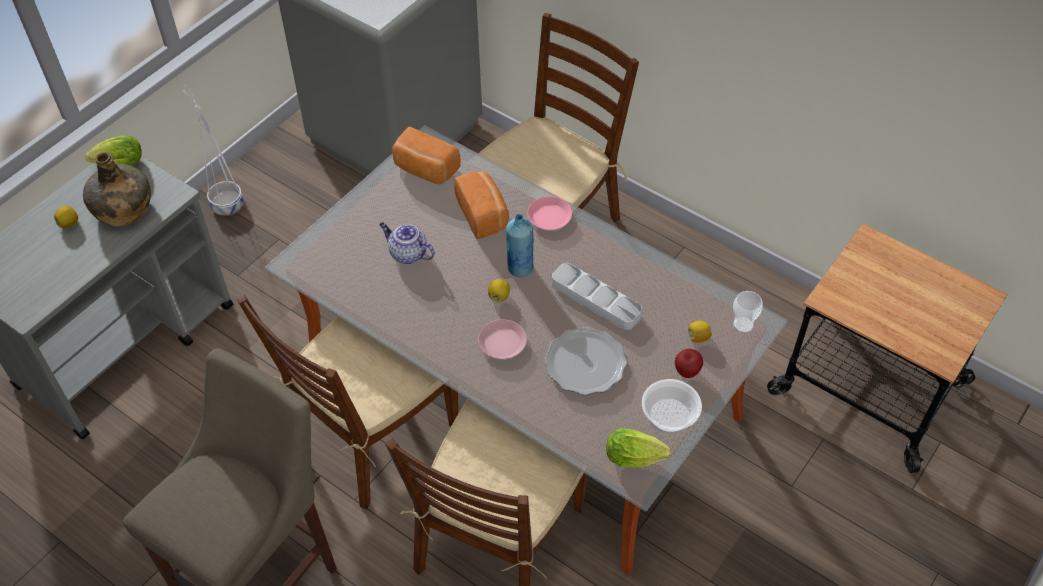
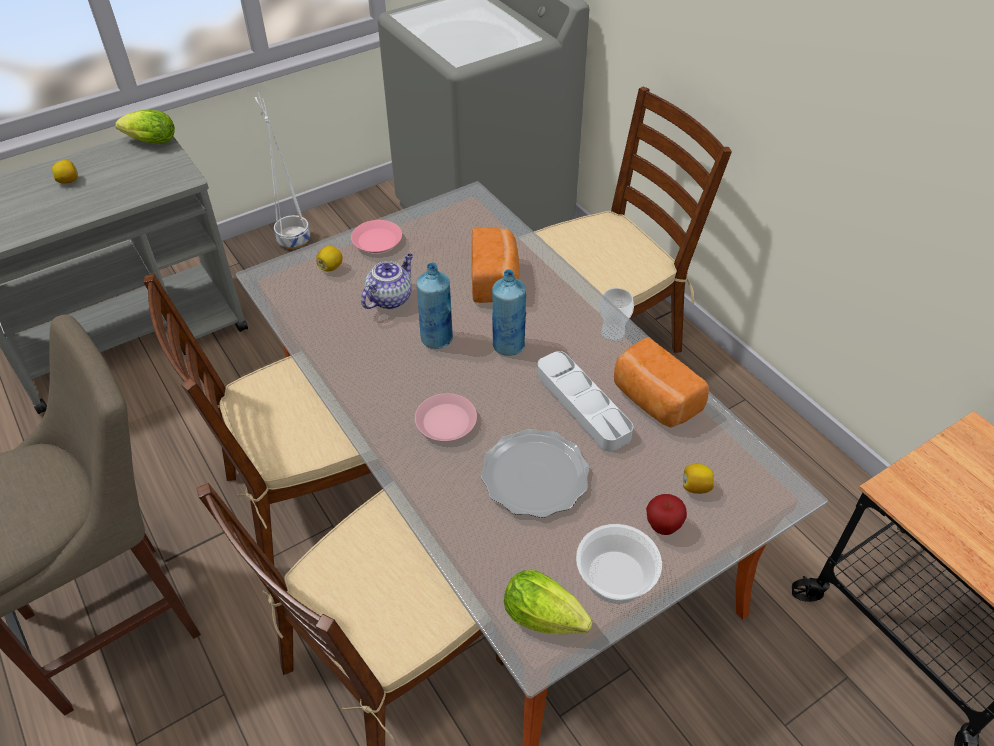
camera: 20 degrees right, 5 degrees down
green bottle [83,152,151,227] -> none
teapot [379,222,435,264] -> teapot turned 75 degrees clockwise [361,254,413,309]
bread [392,127,461,184] -> bread moved to [614,337,709,427]
lemon [488,279,510,302] -> lemon moved to [316,246,342,272]
pink plate [527,196,572,230] -> pink plate moved to [351,220,402,253]
cup [733,291,763,333] -> cup moved to [599,288,634,341]
none -> blue bottle [416,263,453,349]

